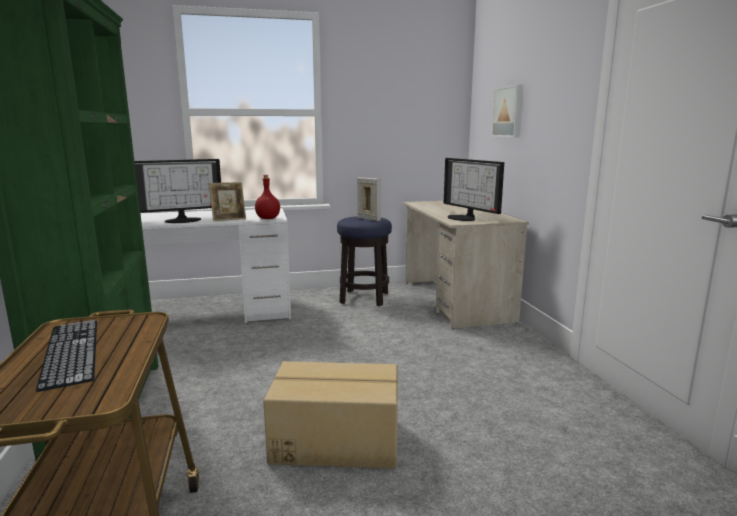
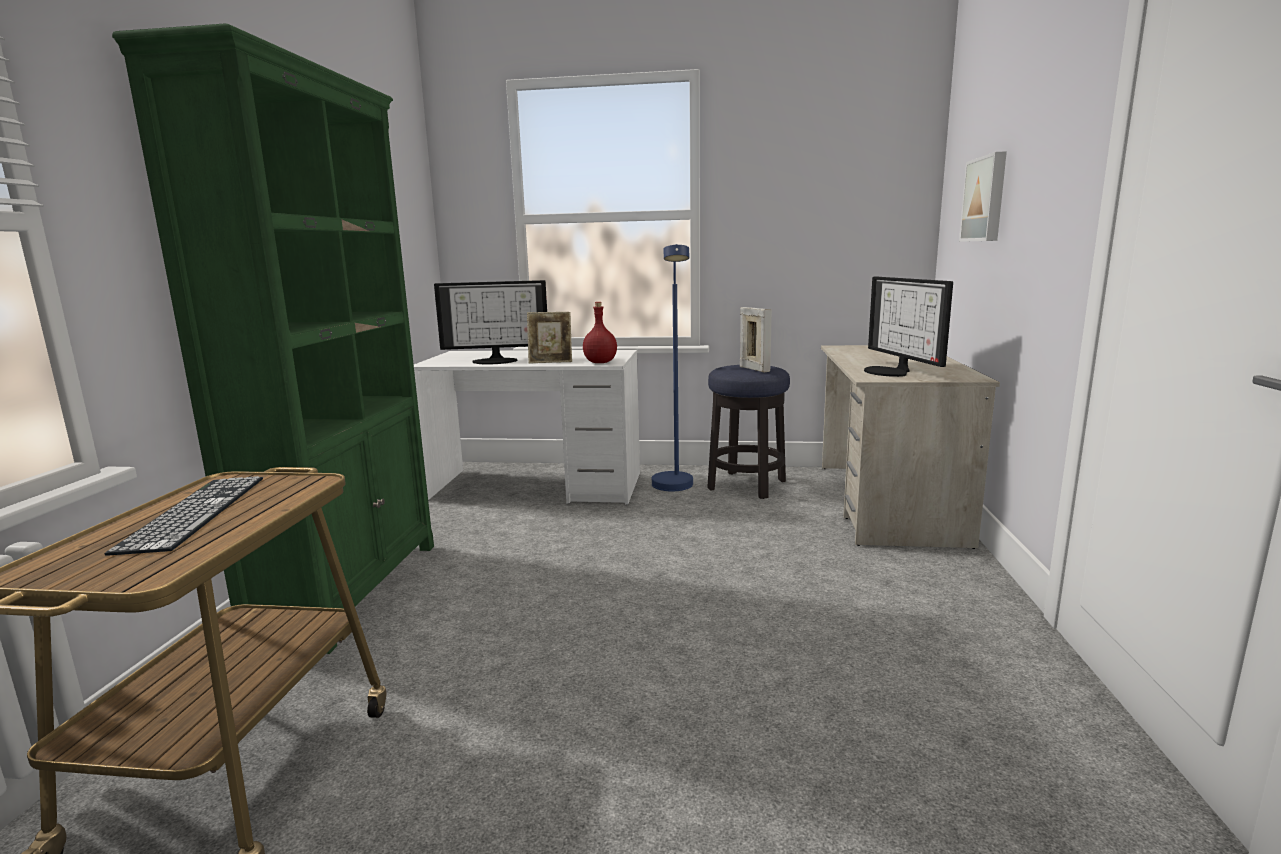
camera: 20 degrees right, 0 degrees up
cardboard box [263,361,398,469] -> none
none -> blue floor lamp [652,244,693,491]

